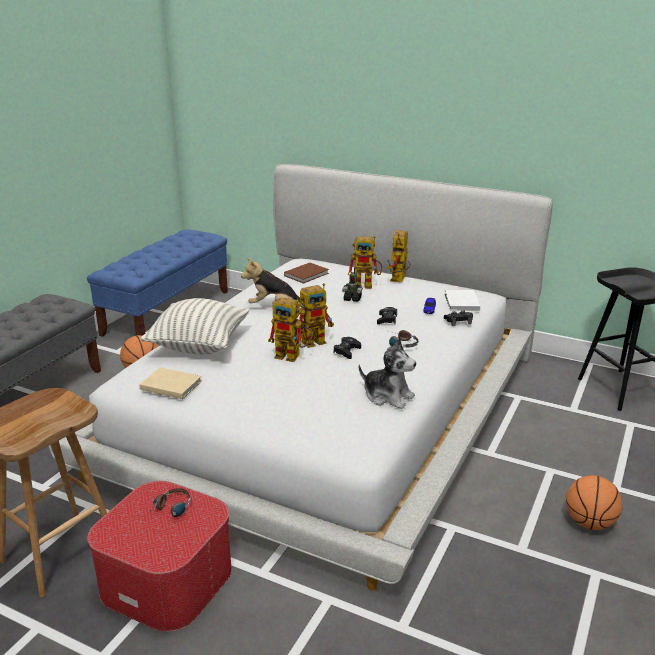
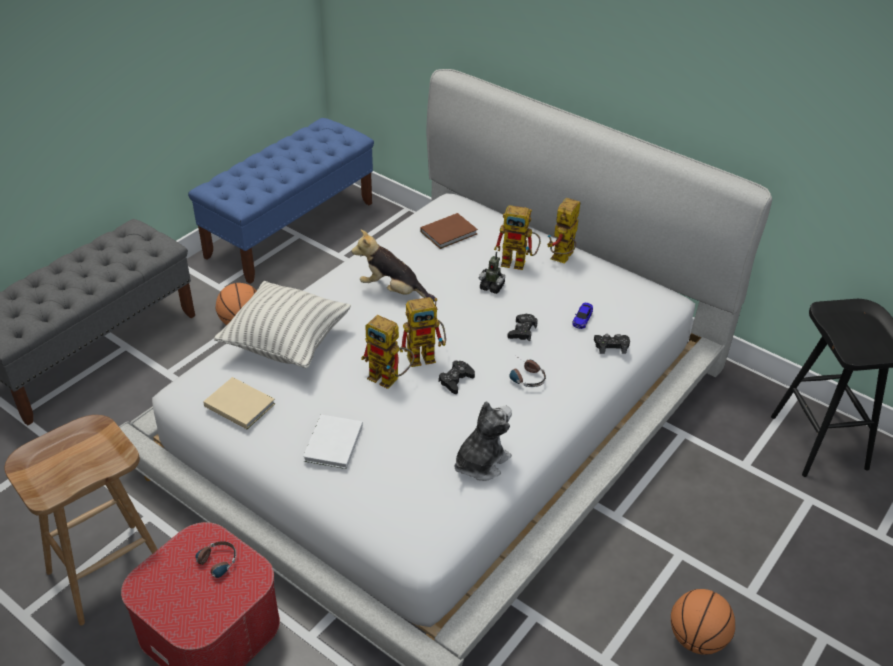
camera: 10 degrees right, 15 degrees up
plush toy [359,338,416,409] -> plush toy turned 90 degrees counterclockwise [455,401,512,481]
white book [444,290,480,311] -> white book moved to [303,415,363,469]

